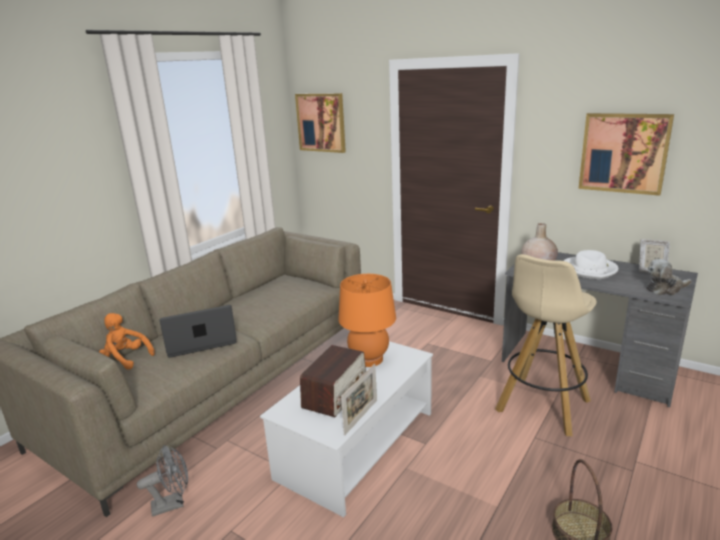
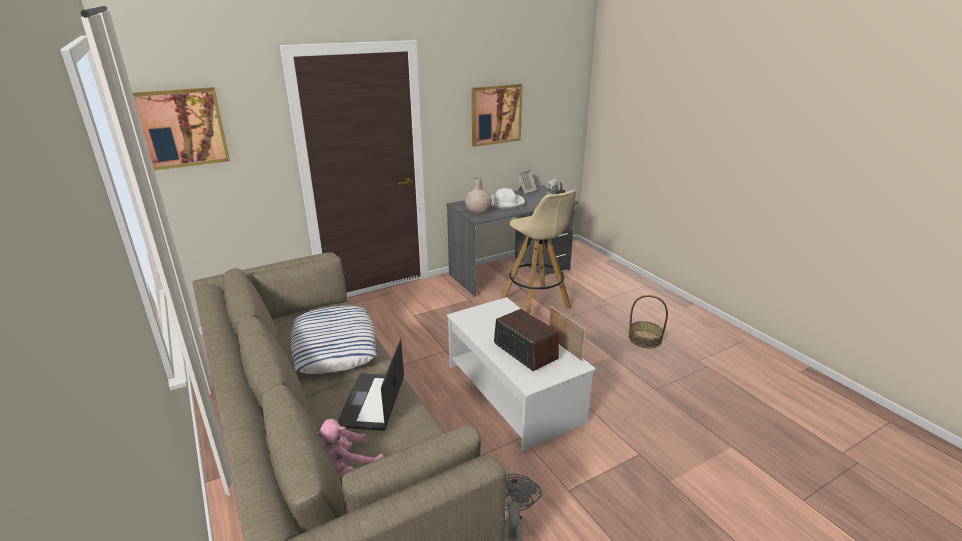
camera: 65 degrees left, 5 degrees up
orange plush toy [99,313,155,370] -> pink plush toy [317,419,384,477]
orange table lamp [338,274,396,367] -> none
none -> pillow [291,305,377,374]

